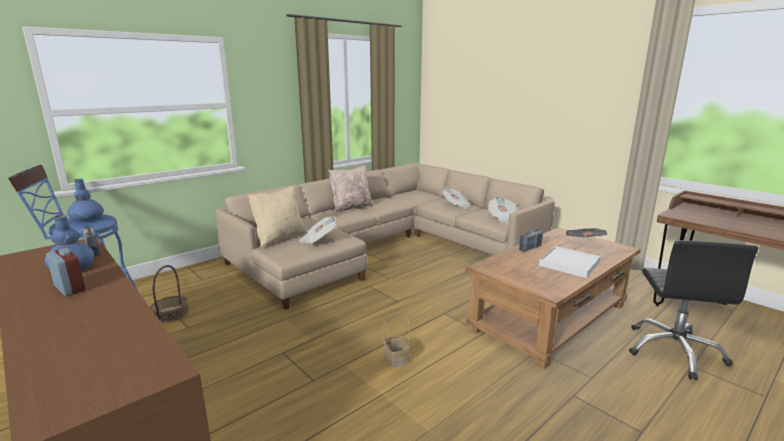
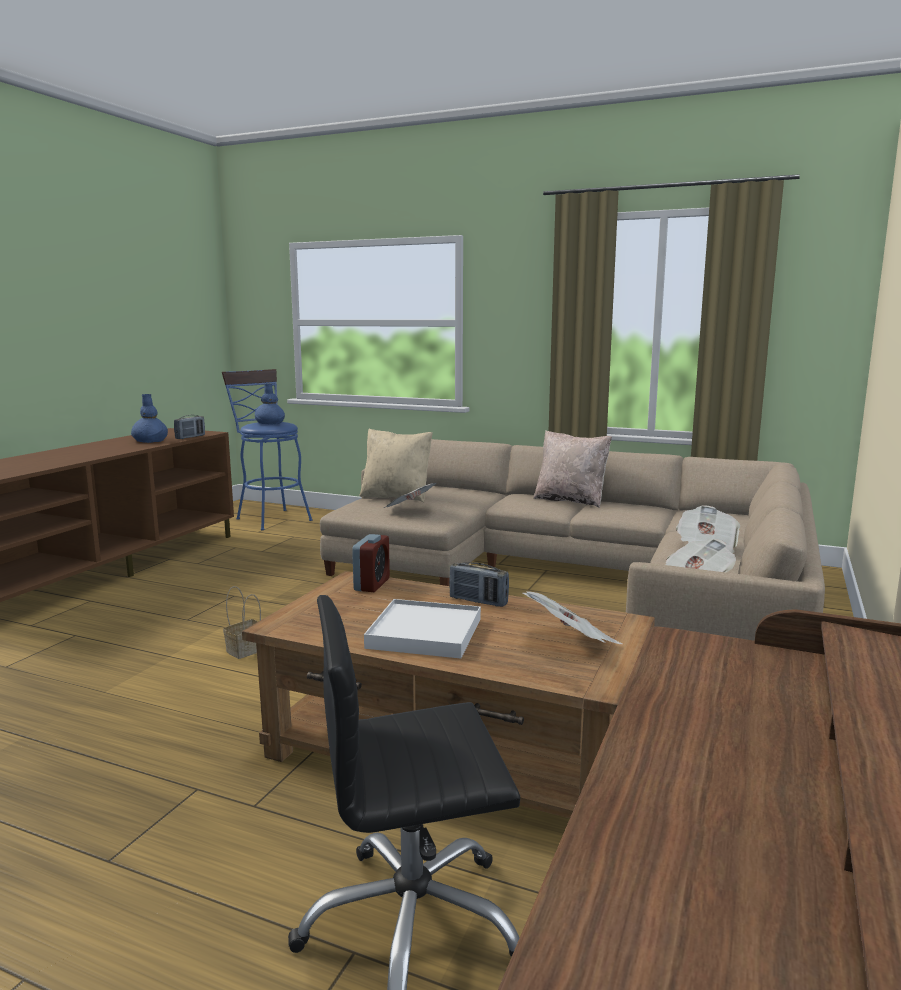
camera: 65 degrees right, 5 degrees down
alarm clock [46,248,85,296] -> alarm clock moved to [352,534,390,592]
basket [151,265,189,323] -> none

